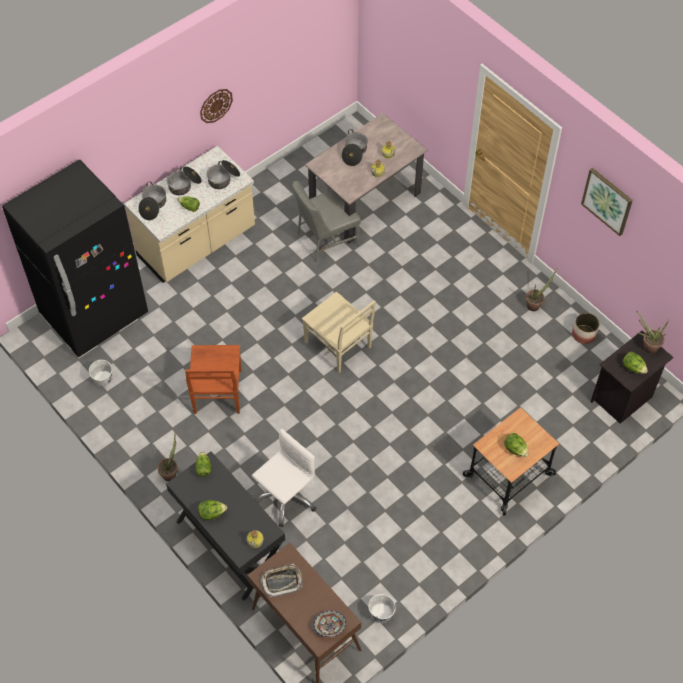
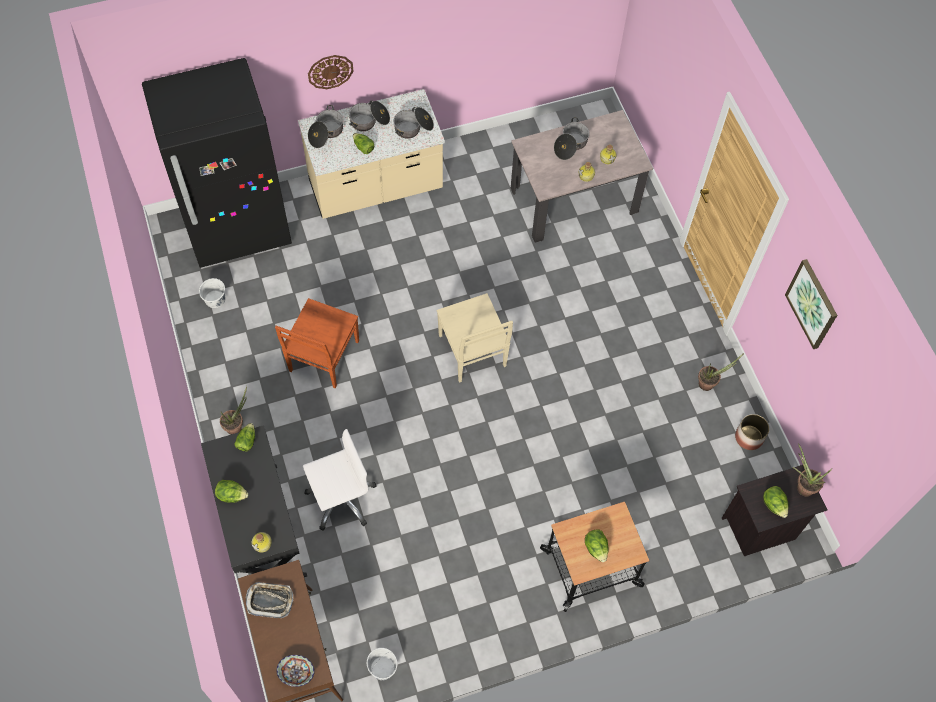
camera: 20 degrees right, 5 degrees up
wall clock [200,89,233,123] -> wall clock moved to [308,55,354,89]
grey chair [292,181,361,262] -> none

